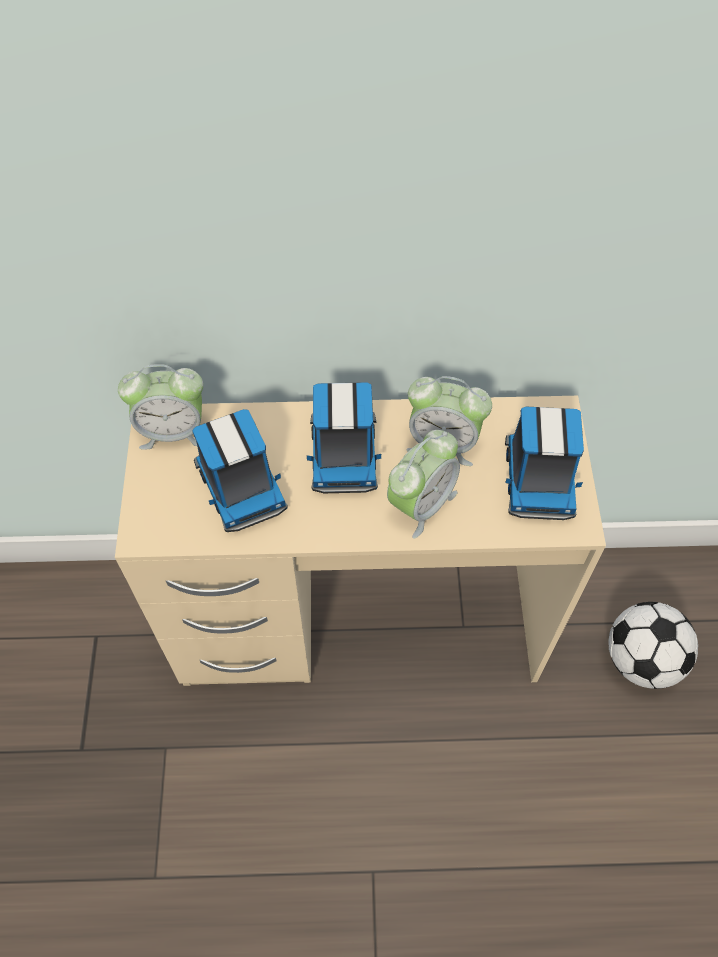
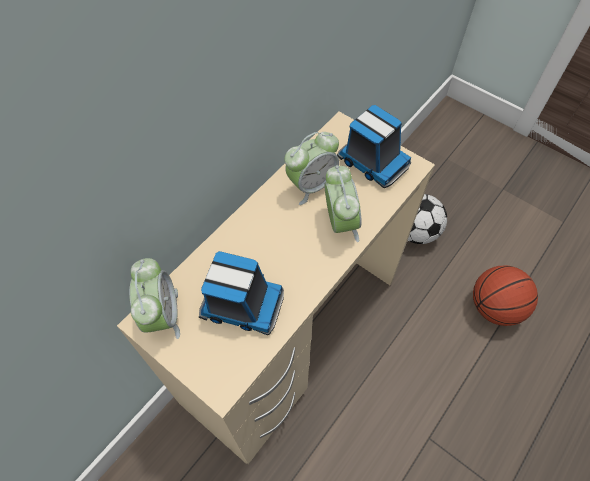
camera: 50 degrees left, 0 degrees up
alarm clock [118,364,203,450] -> alarm clock turned 45 degrees counterclockwise [129,258,180,339]
toy truck [307,382,381,493] -> none
none -> basketball [473,265,538,326]

